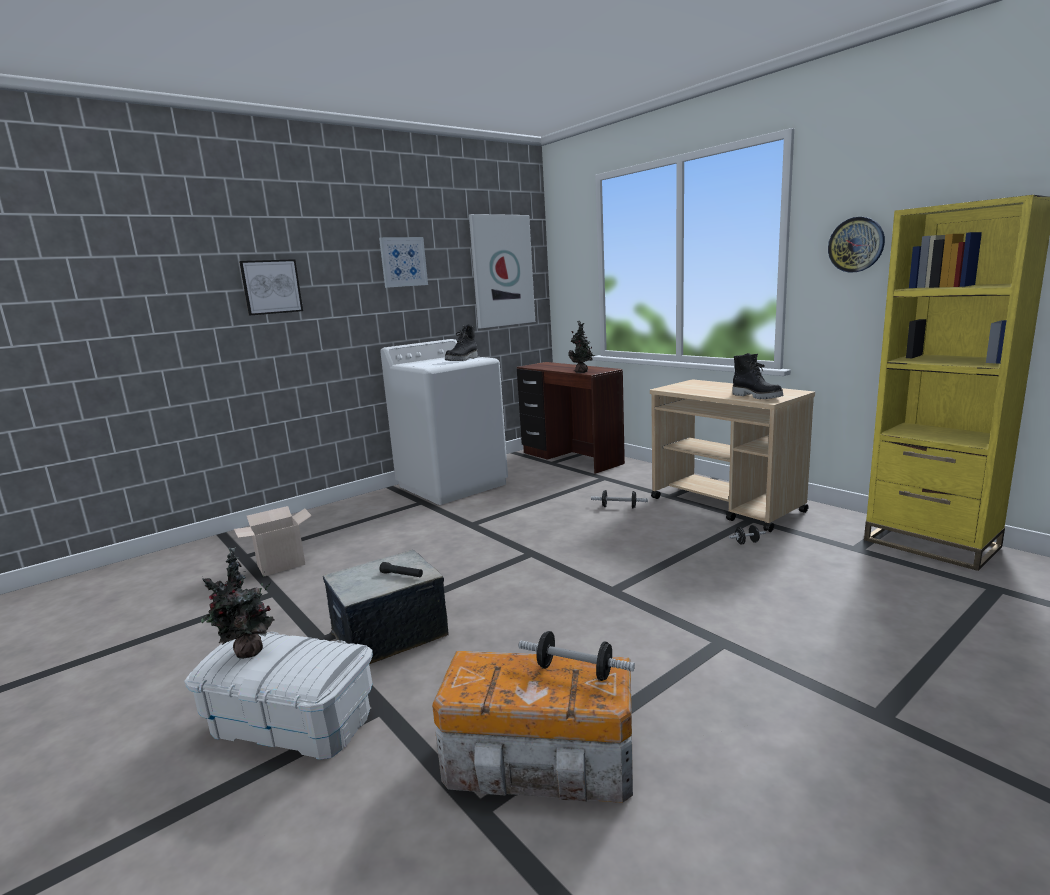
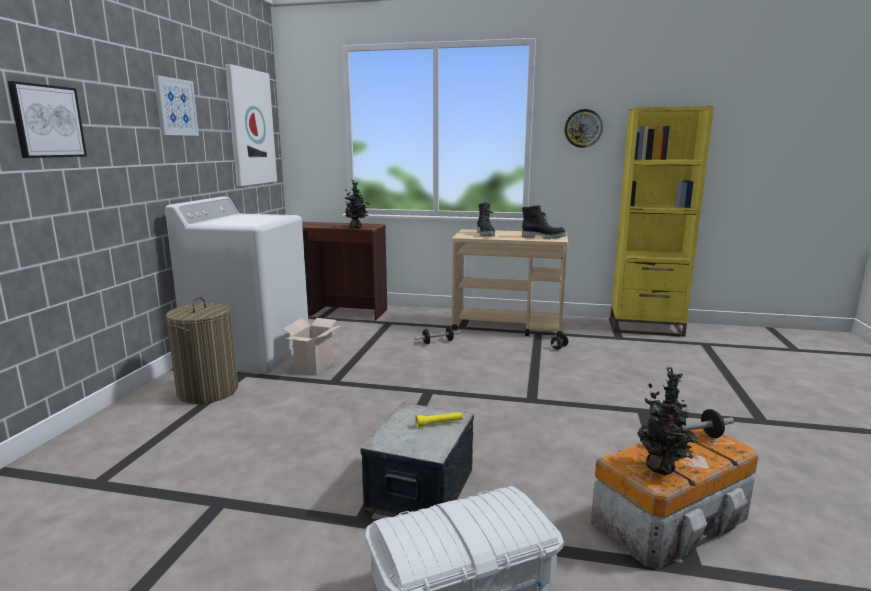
camera: 40 degrees left, 0 degrees up
potted plant [201,547,275,659] -> potted plant moved to [637,366,699,475]
cardboard box [234,506,312,576] -> cardboard box moved to [283,318,341,374]
black flashlight [379,562,423,577] -> yellow flashlight [416,412,463,427]
black boot [445,325,478,361] -> black boot moved to [477,202,495,236]
none -> laundry basket [166,297,238,404]

